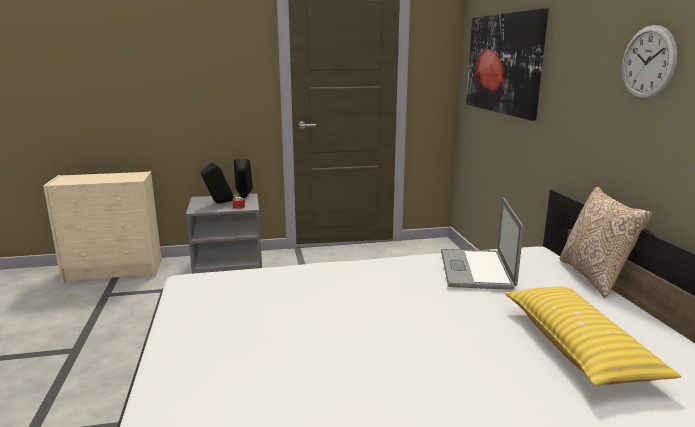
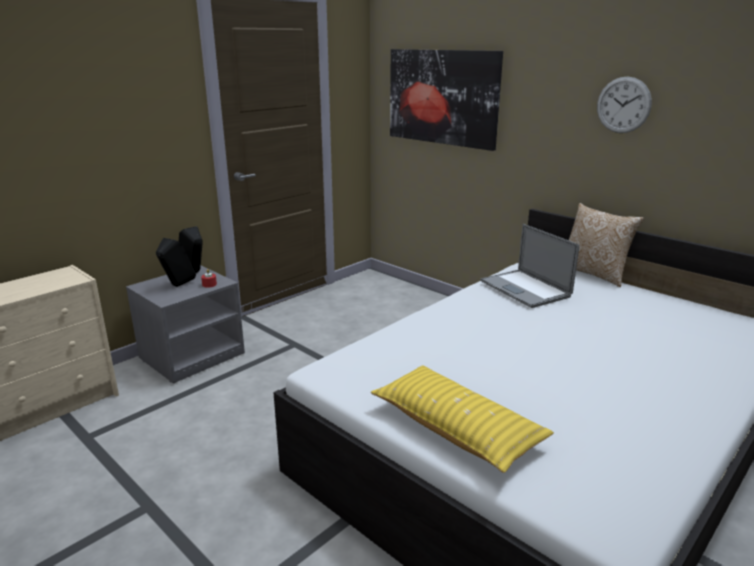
camera: 35 degrees left, 5 degrees up
yellow pillow [505,287,681,386] -> yellow pillow moved to [371,365,554,473]

